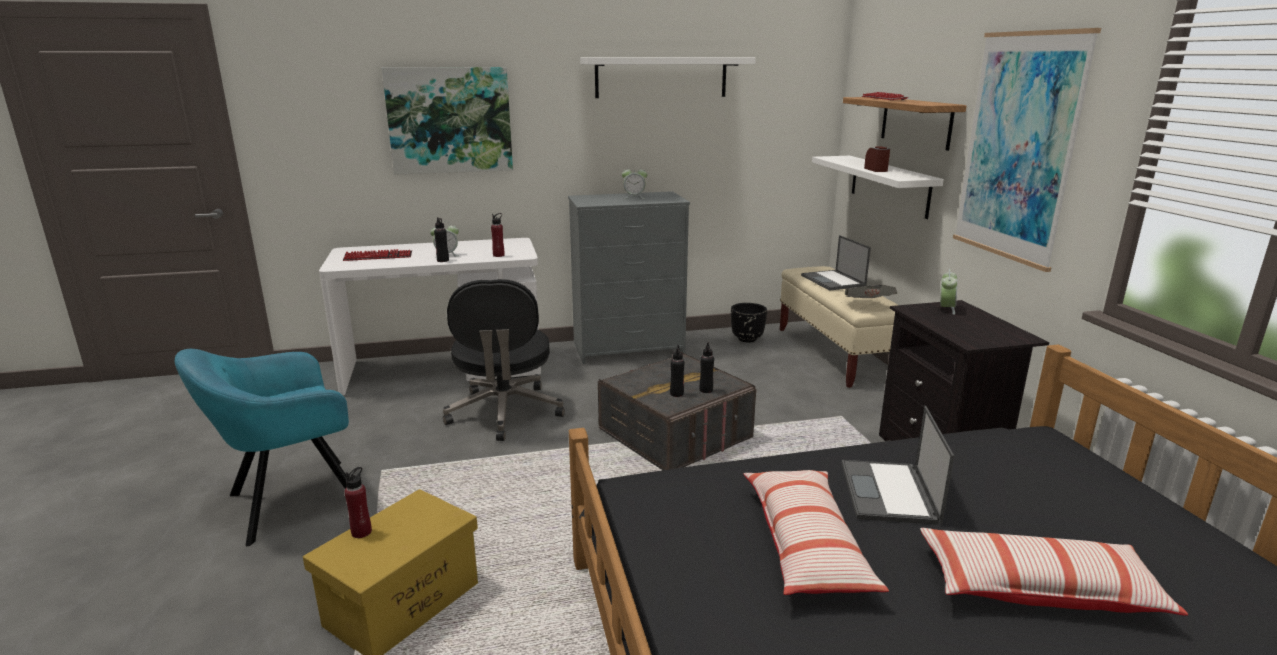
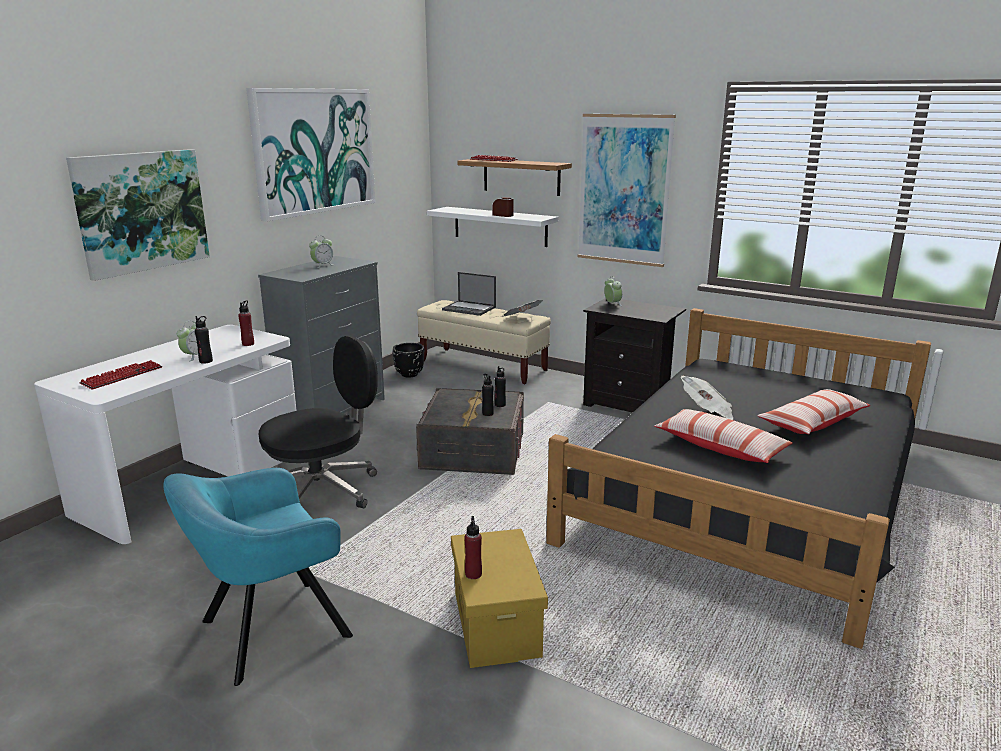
camera: 45 degrees left, 0 degrees up
turquoise armchair [175,349,349,546] -> turquoise armchair turned 45 degrees clockwise [163,468,353,686]
black office chair [443,279,565,441] -> black office chair turned 75 degrees counterclockwise [259,336,378,508]
white shelf [580,57,756,98] -> picture [246,88,376,222]
laptop [841,406,954,525] -> newspaper [681,376,733,420]

